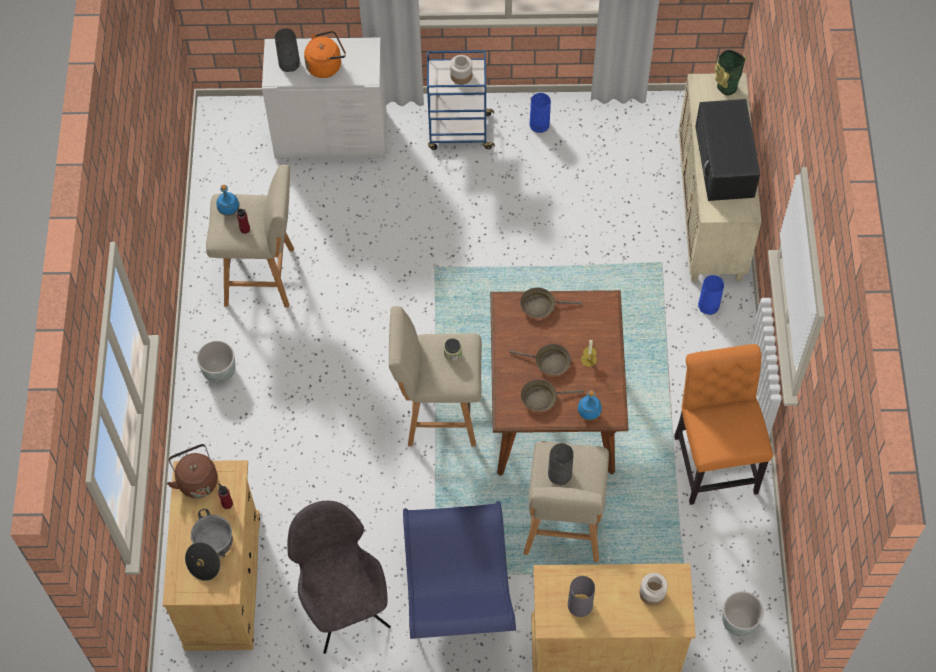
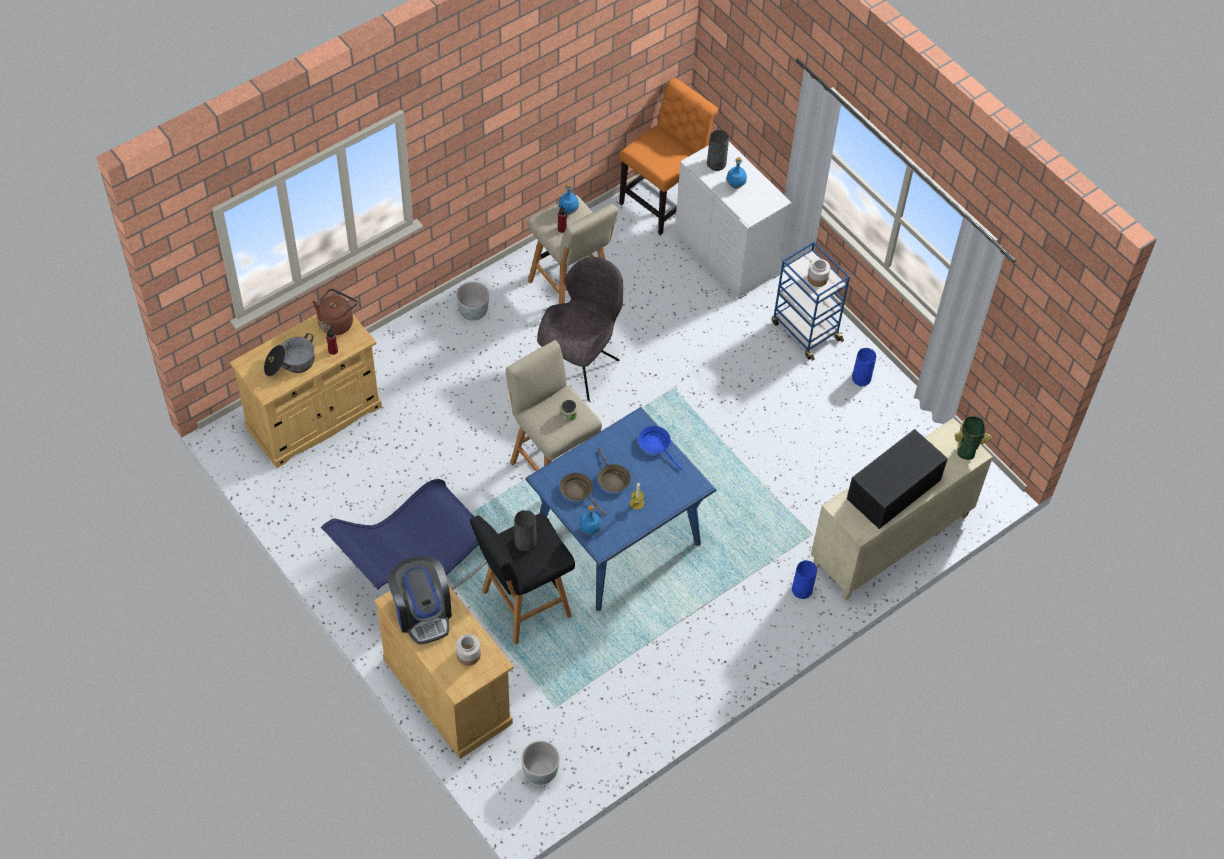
camera: 50 degrees right, 5 degrees down
grey chair [287,501,391,654] -> grey chair moved to [537,257,623,401]
orange kettle [304,31,346,78] -> blue bottle [726,157,747,189]
brown dining table [490,290,629,476] -> blue dining table [525,407,716,611]
brown frying pan [520,288,582,318] -> blue frying pan [638,426,682,470]
beige stool [524,441,609,562] -> black stool [470,513,575,645]
grey vase [568,576,595,617] -> coffee machine [388,556,452,644]
orange chair [674,344,773,505] -> orange chair moved to [619,78,718,235]

